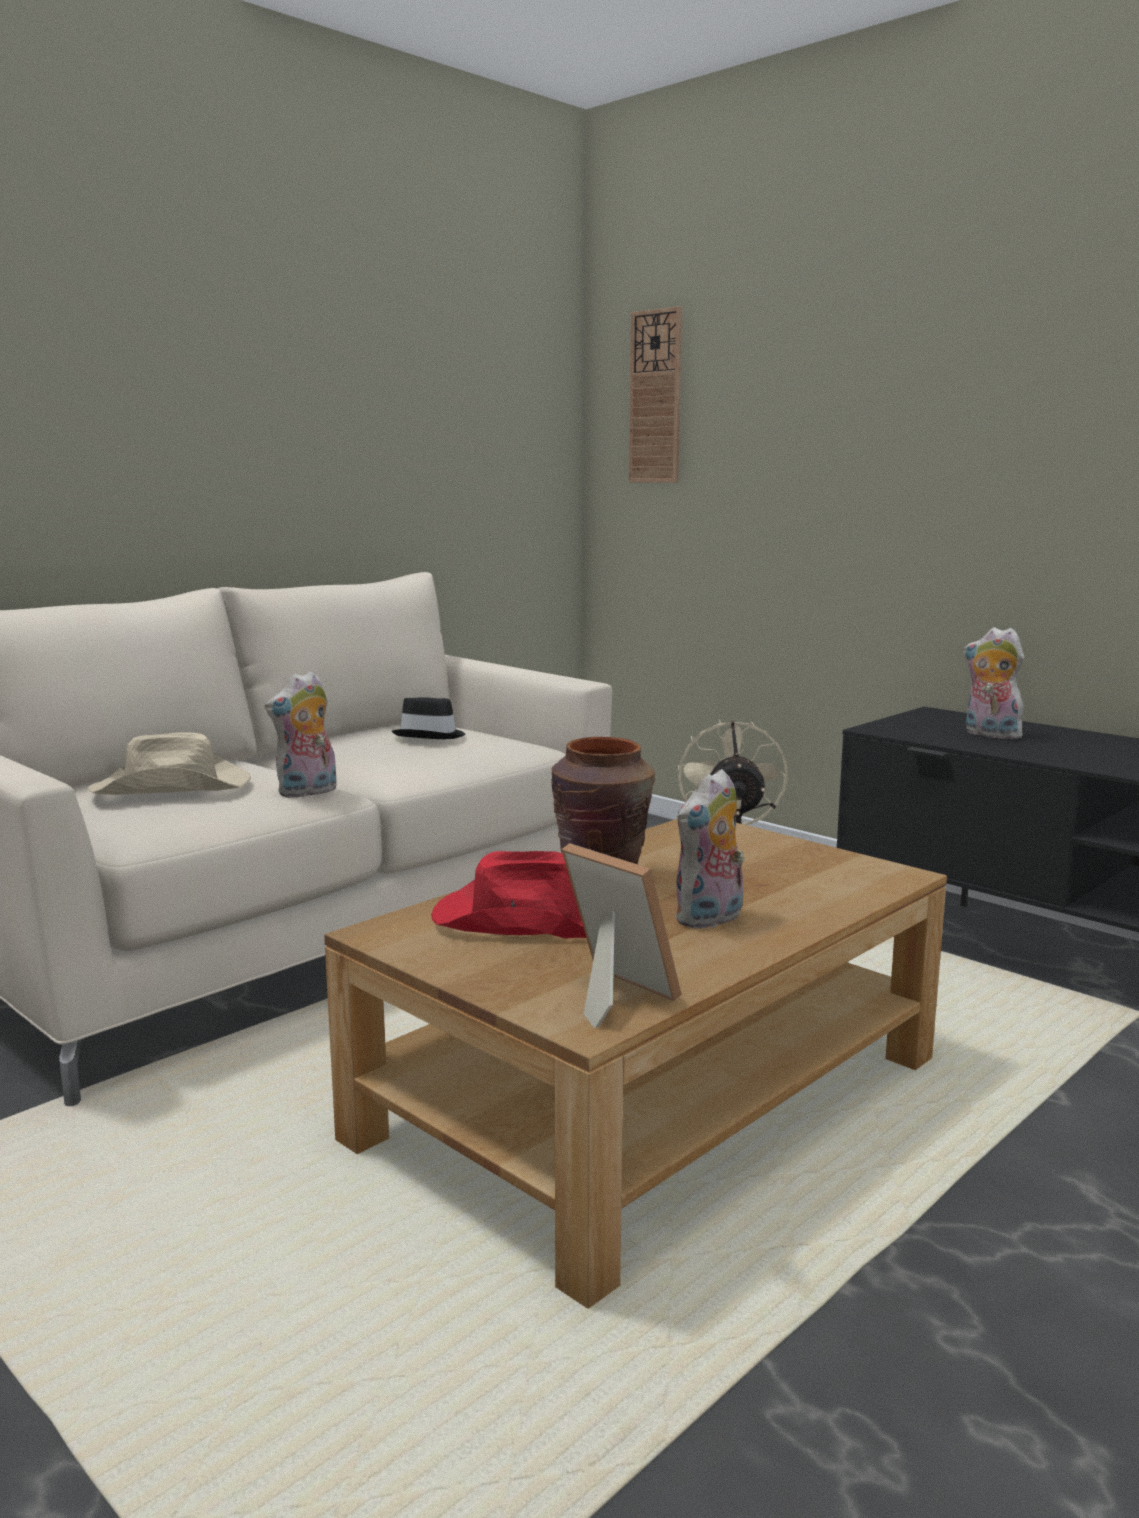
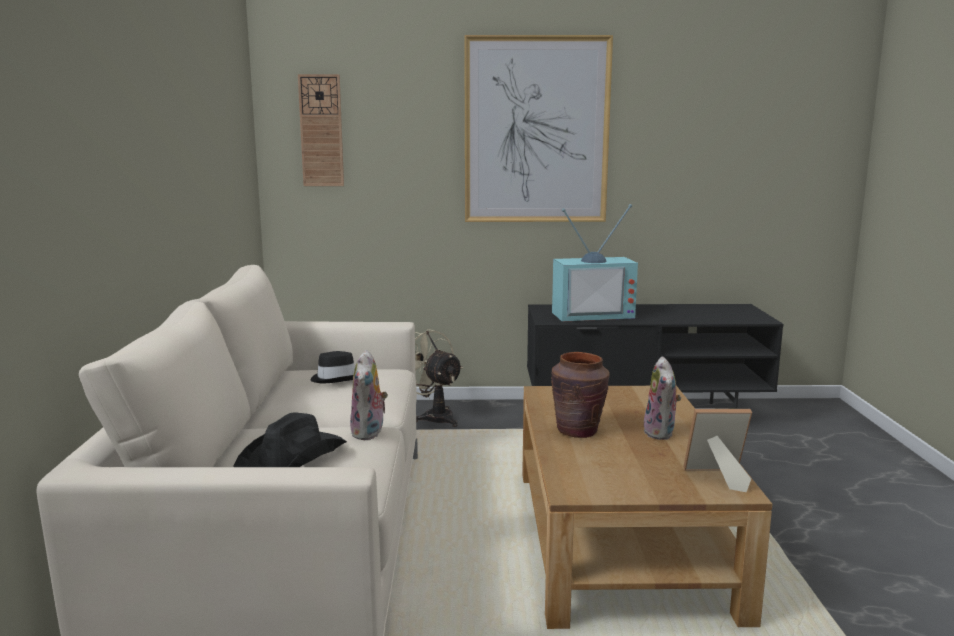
camera: 45 degrees left, 0 degrees up
beige hat [87,733,251,795] -> black hat [233,412,347,467]
red hat [431,851,586,938] -> none
plush toy [963,627,1027,739] -> television [552,204,638,322]
none -> picture [464,35,613,222]

